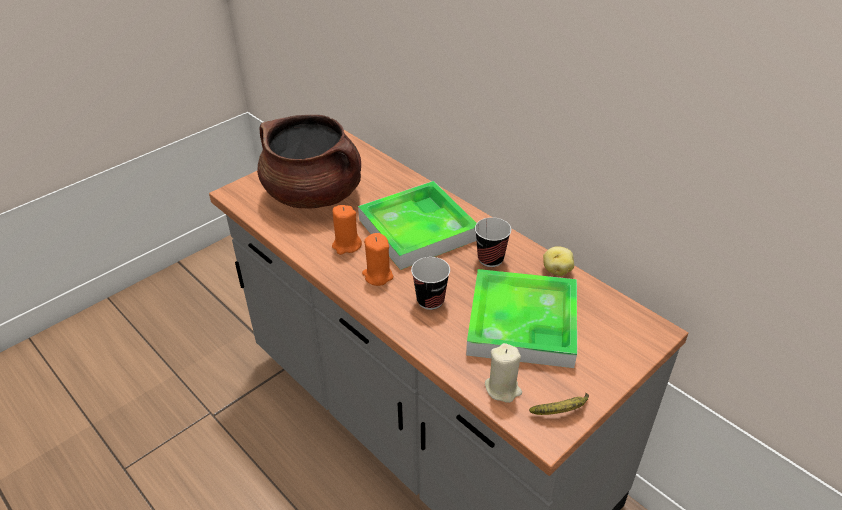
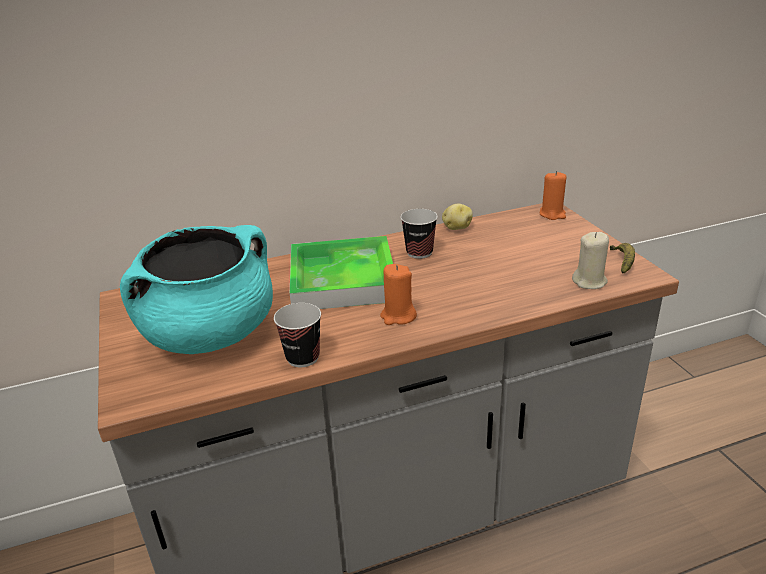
camera: 65 degrees left, 10 degrees down
brown cooking pot [257,115,361,208] -> turquoise cooking pot [120,225,273,354]
orange candle [332,205,362,255] -> orange candle moved to [540,171,567,220]
cup [411,257,450,310] -> cup moved to [274,303,321,367]
tray [466,269,577,368] -> none

